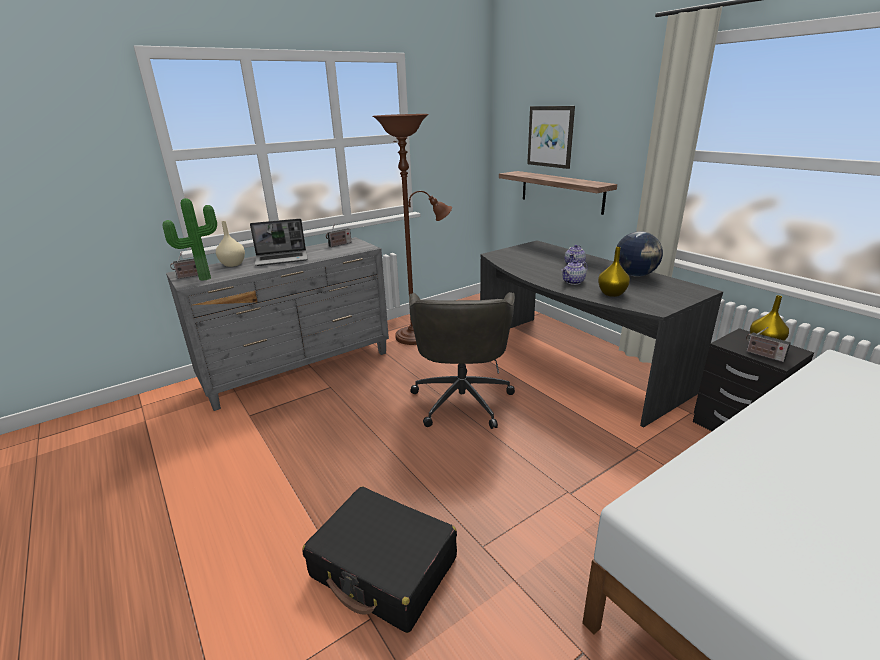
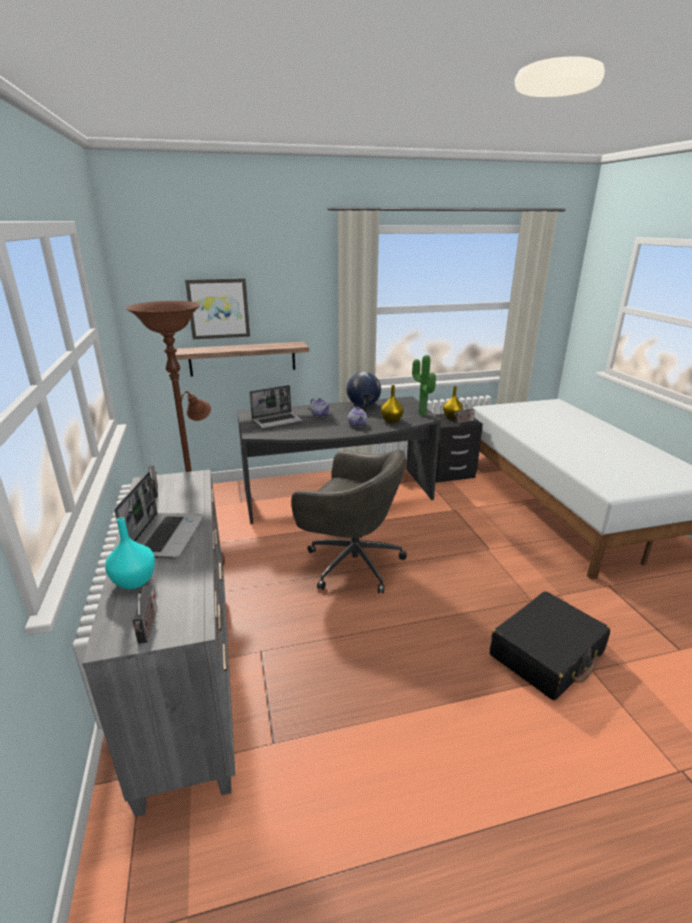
camera: 70 degrees left, 0 degrees up
potted plant [162,198,217,281] -> potted plant moved to [412,355,436,416]
beige vase [216,221,245,267] -> turquoise vase [105,517,155,589]
none -> laptop [250,385,303,429]

